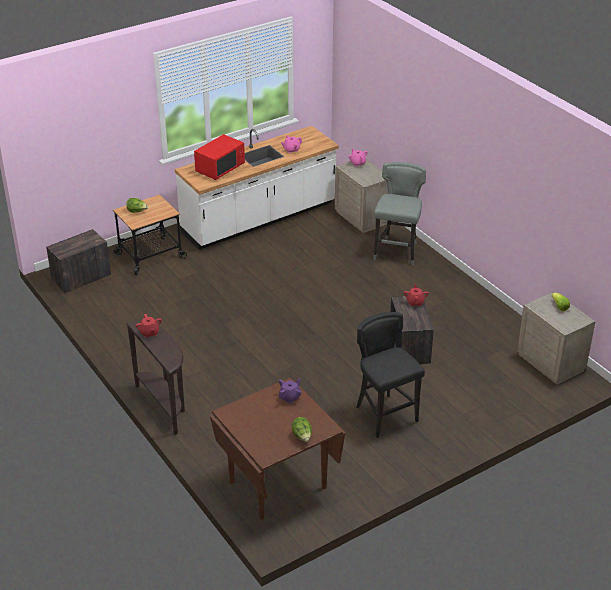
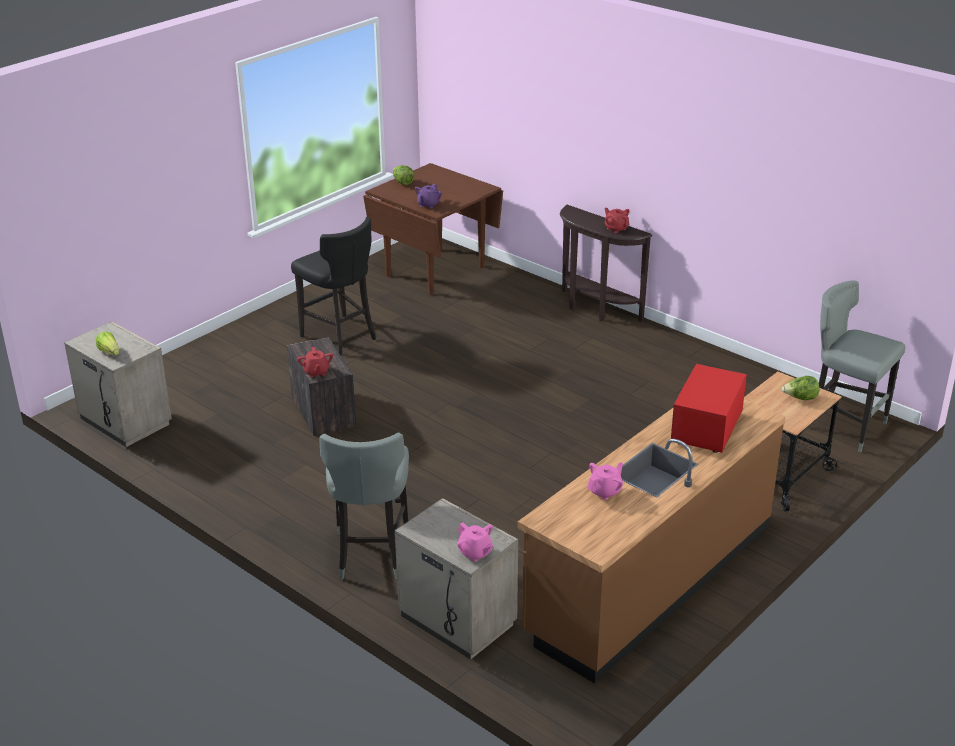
camera: 165 degrees right, 5 degrees down
crate [46,229,111,293] -> grey stool [819,280,905,452]
white counter [175,126,339,250] -> brown counter [517,399,785,684]

